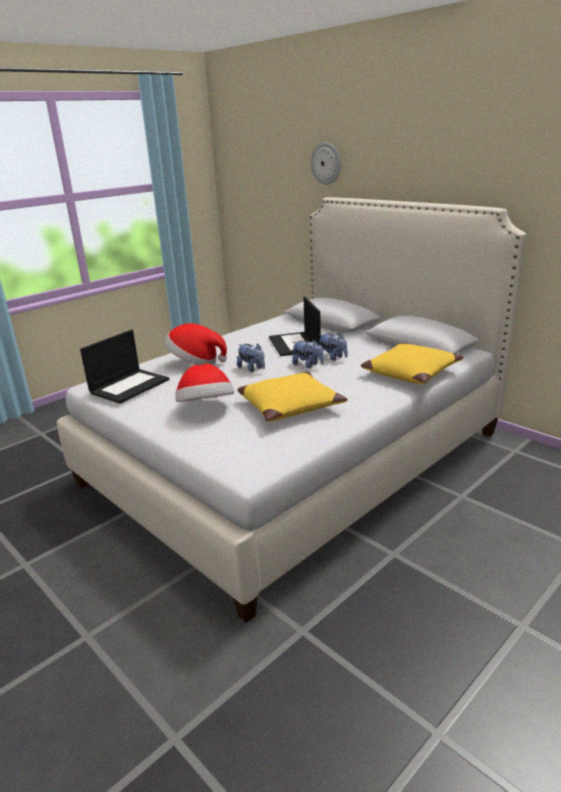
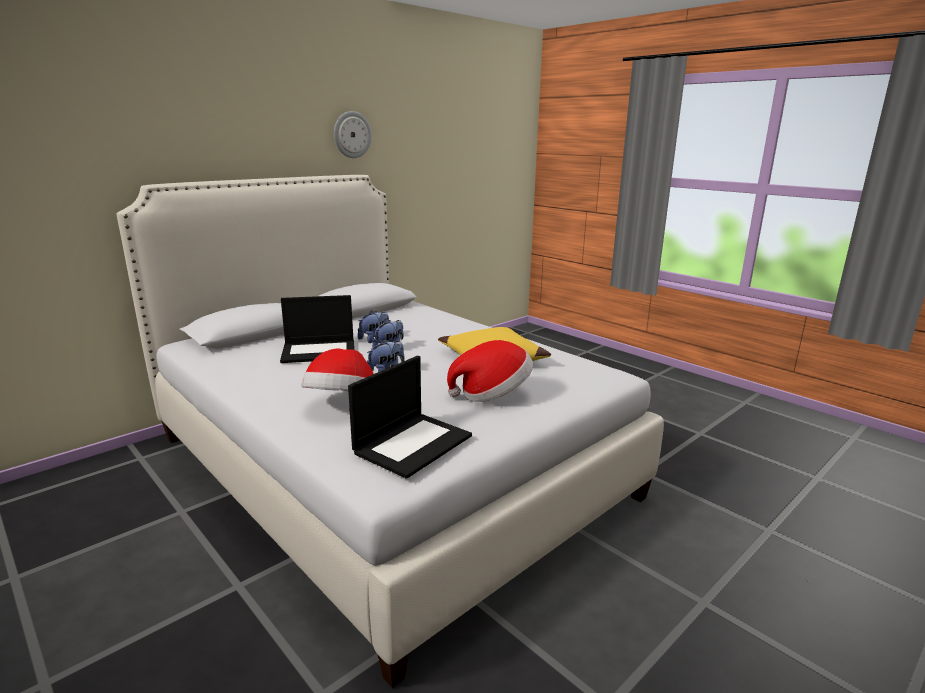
camera: 90 degrees left, 5 degrees down
laptop [80,330,169,404] -> laptop turned 90 degrees clockwise [348,356,472,479]
wall clock [311,142,341,185] -> wall clock moved to [334,111,372,158]
yellow pillow [361,343,463,384] -> none

